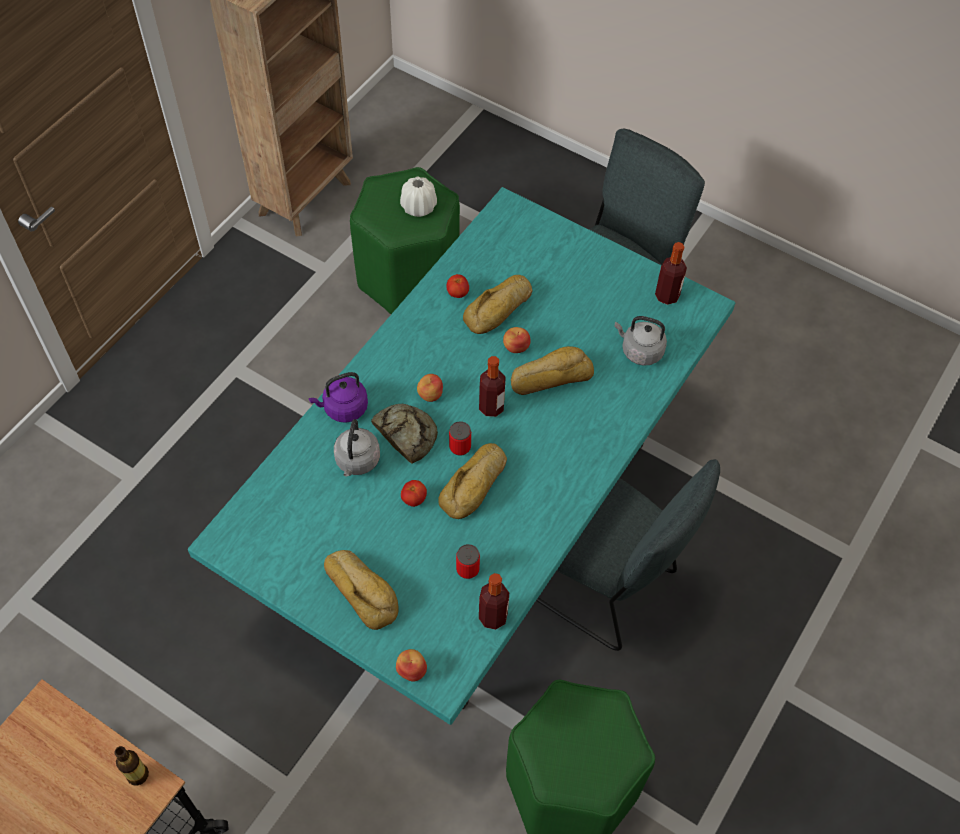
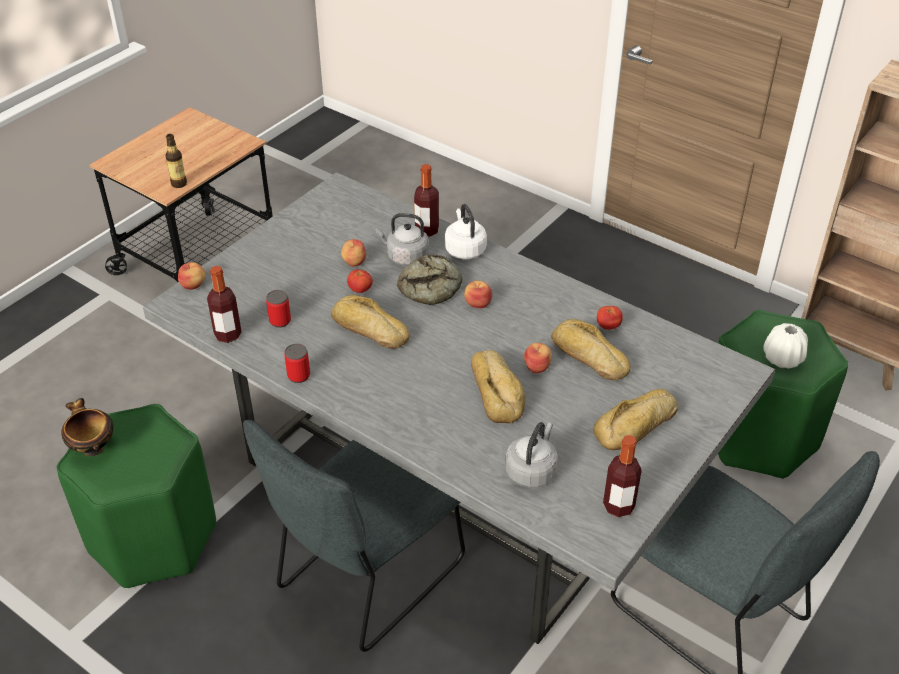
camera: 95 degrees right, 15 degrees down
turquoise dining table [188,187,735,725] -> grey dining table [143,172,775,644]
purple kettle [309,372,368,423] -> white kettle [445,204,487,259]
bread [324,550,398,630] -> bread moved to [593,389,678,450]
can [449,421,471,456] -> can moved to [285,344,310,383]
bottle [479,356,506,417] -> bottle moved to [414,164,439,237]
none -> bowl [61,398,113,456]
none -> apple [341,239,366,267]

